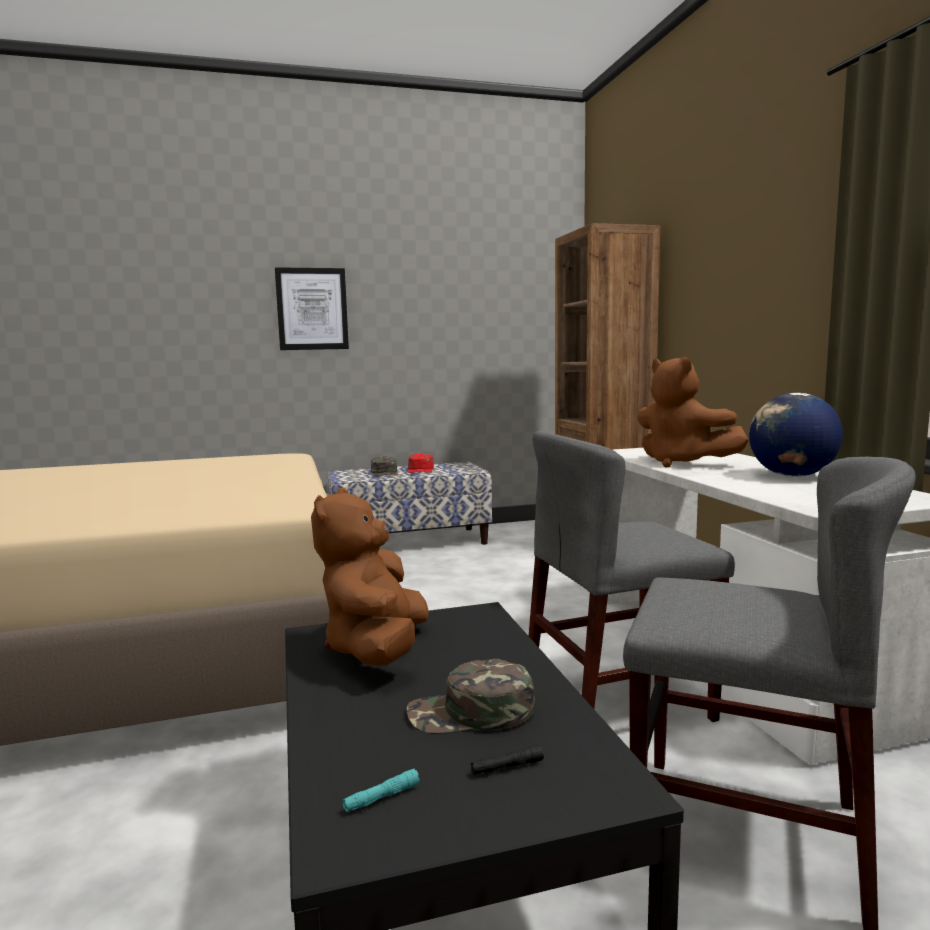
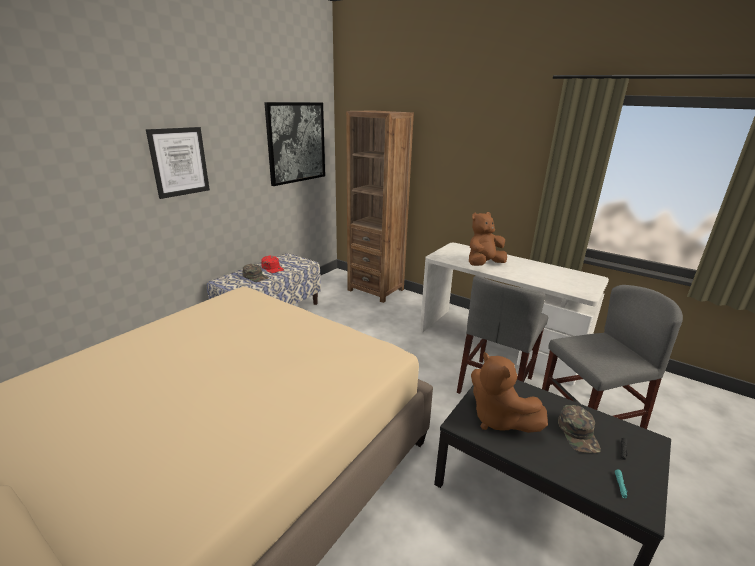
camera: 40 degrees left, 15 degrees up
green cap [407,659,535,734] -> green cap turned 45 degrees counterclockwise [558,405,601,453]
brown plush toy [637,356,748,468] -> brown plush toy turned 135 degrees clockwise [469,212,507,266]
globe [749,393,843,477] -> none
none -> picture [264,102,325,186]

